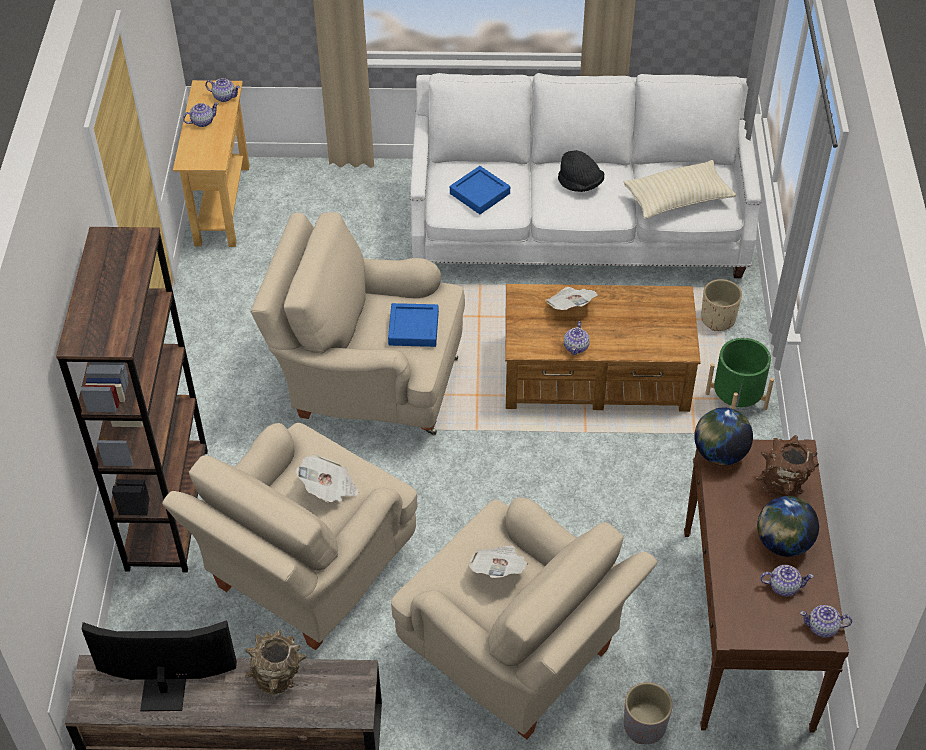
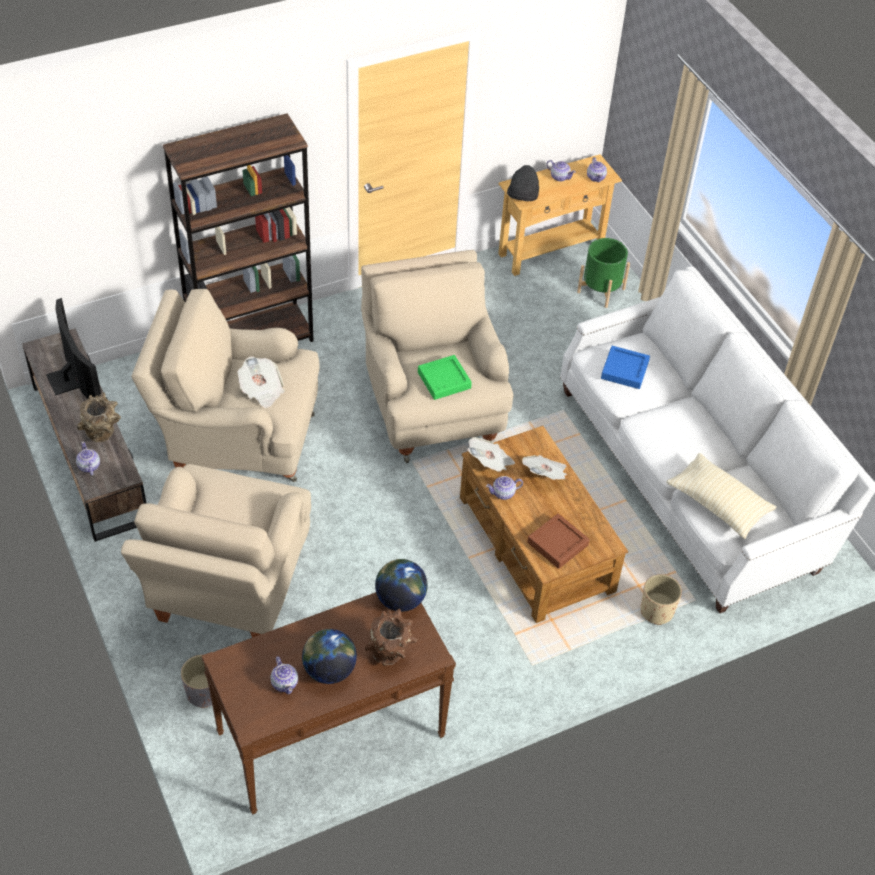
camera: 60 degrees right, 0 degrees up
blue tray [388,303,439,347] -> green tray [418,355,472,400]
newspaper [469,545,528,578] -> newspaper moved to [467,437,515,472]
black hat [558,150,604,192] -> black hat moved to [507,165,539,201]
green planter [705,338,774,410] -> green planter moved to [577,238,630,308]
teapot [800,605,852,638] -> teapot moved to [76,441,100,475]
none -> brown tray [527,514,590,569]

